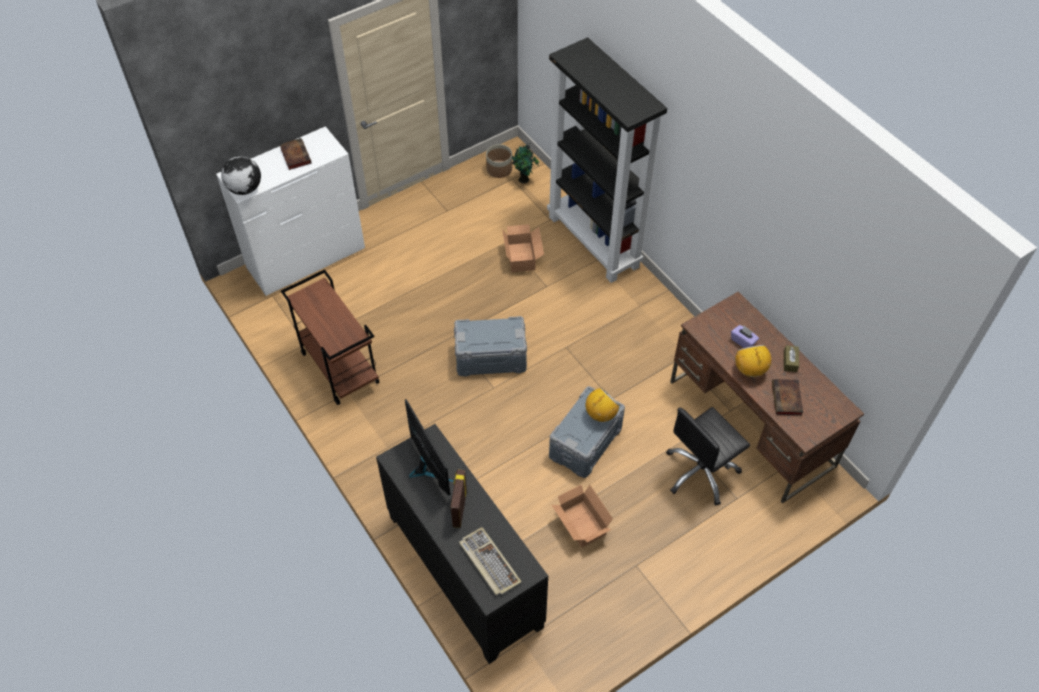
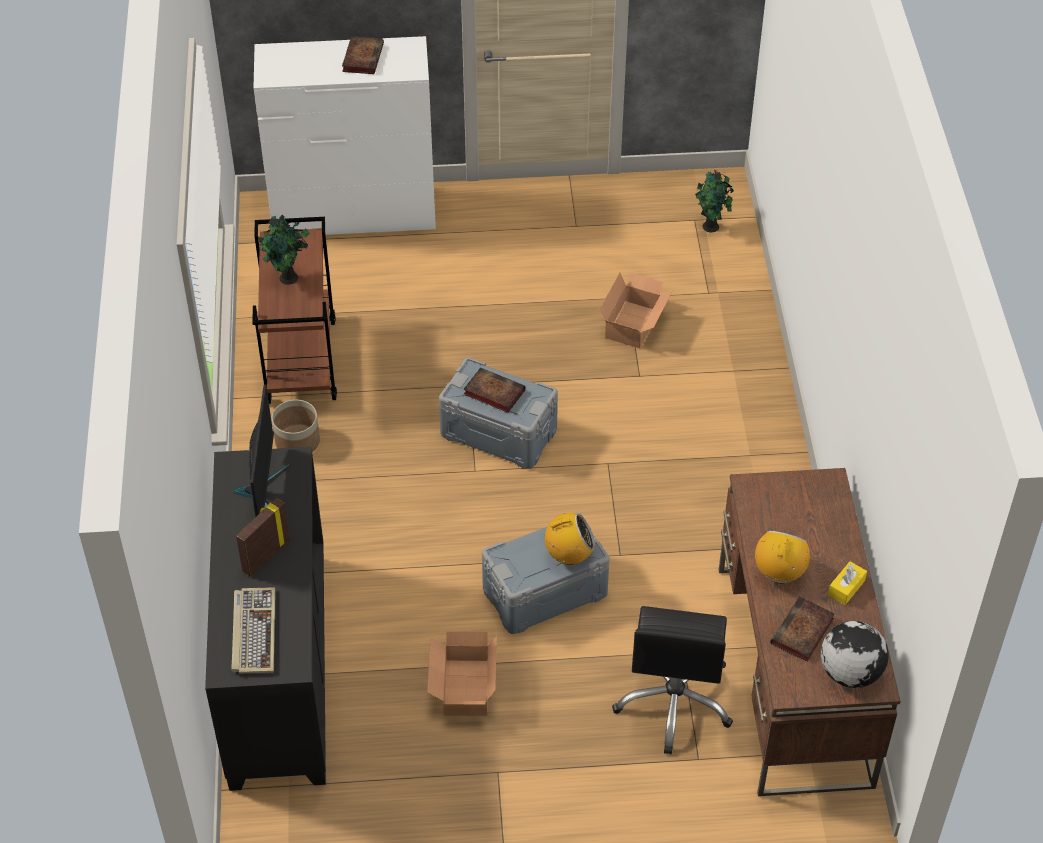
camera: 30 degrees right, 5 degrees down
globe [221,156,261,195] -> globe moved to [821,621,889,688]
planter [486,144,512,178] -> planter moved to [272,400,320,452]
black bookcase [547,37,667,283] -> none
black office chair [666,407,750,505] -> black office chair turned 75 degrees counterclockwise [612,606,733,754]
purple tissue box [731,325,759,348] -> none
brown tissue box [784,345,799,372] -> yellow tissue box [828,561,867,605]
none -> potted plant [257,215,310,285]
none -> book [463,367,525,413]

